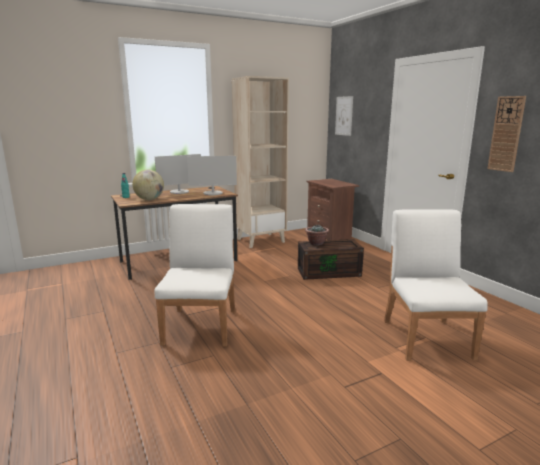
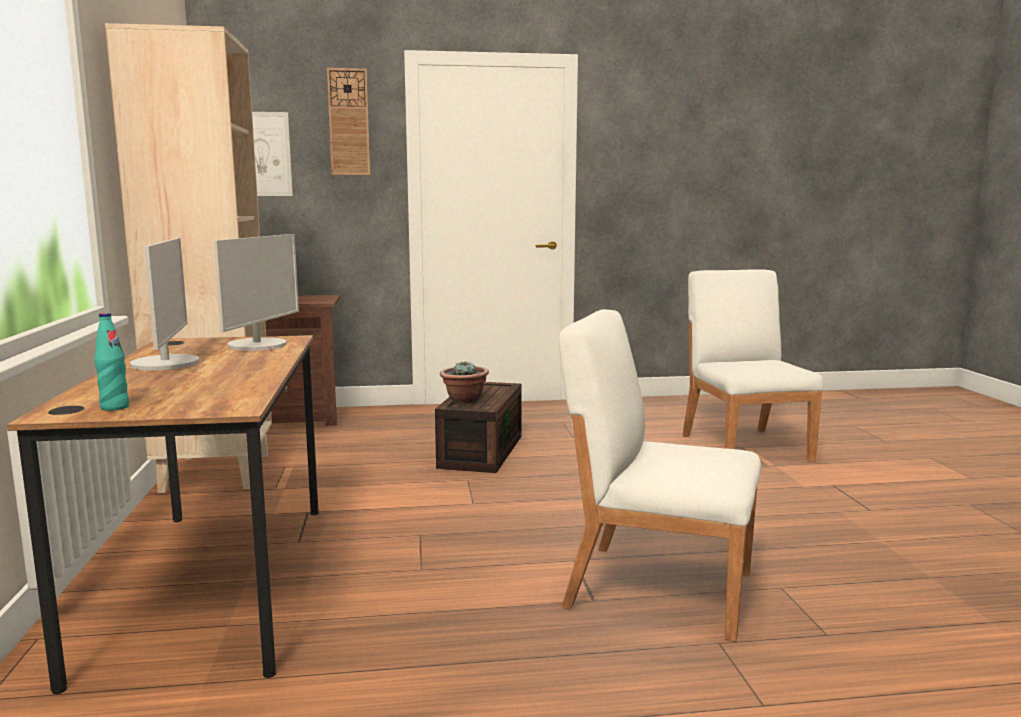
camera: 70 degrees left, 5 degrees down
globe [132,170,164,200] -> none
white chair [384,209,488,361] -> white chair turned 60 degrees clockwise [682,269,824,462]
wall clock [487,96,526,172] -> wall clock moved to [327,68,370,175]

